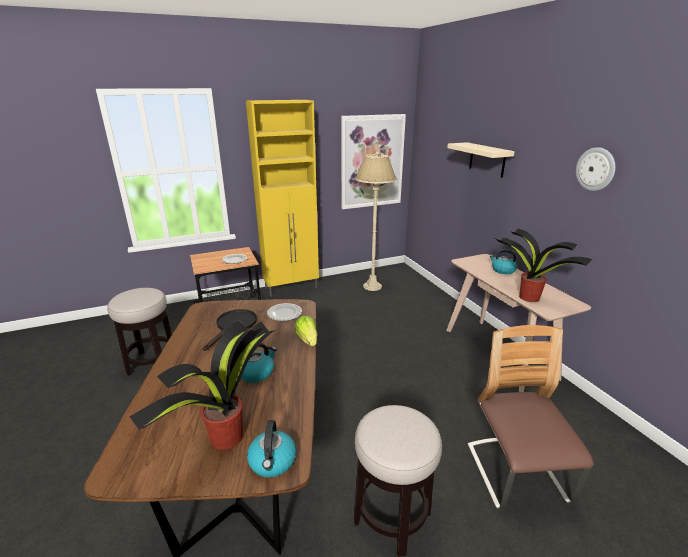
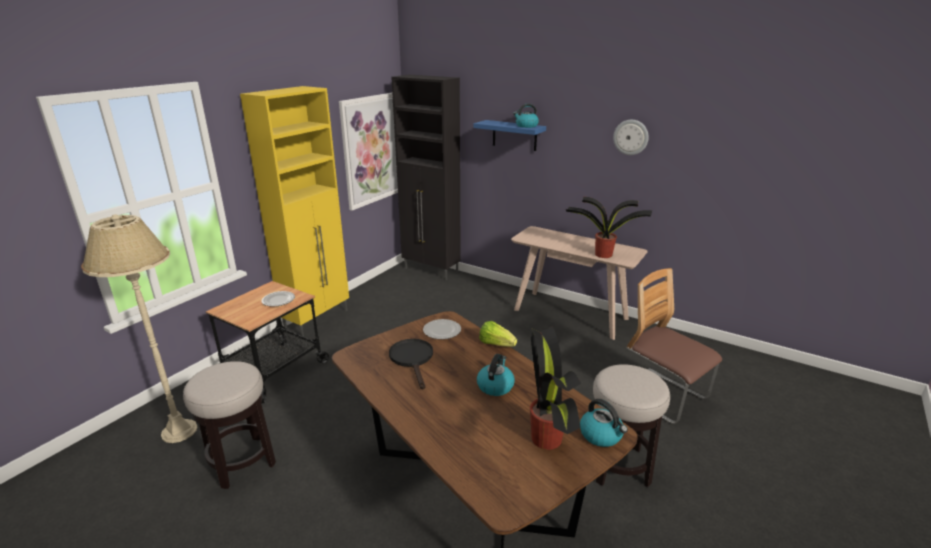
camera: 35 degrees left, 0 degrees up
beige floor lamp [355,152,397,291] -> beige floor lamp moved to [81,214,197,443]
beige shelf [447,142,515,177] -> blue shelf [473,120,546,151]
kettle [490,249,517,274] -> kettle moved to [513,104,539,128]
none -> black cabinet [391,75,461,280]

